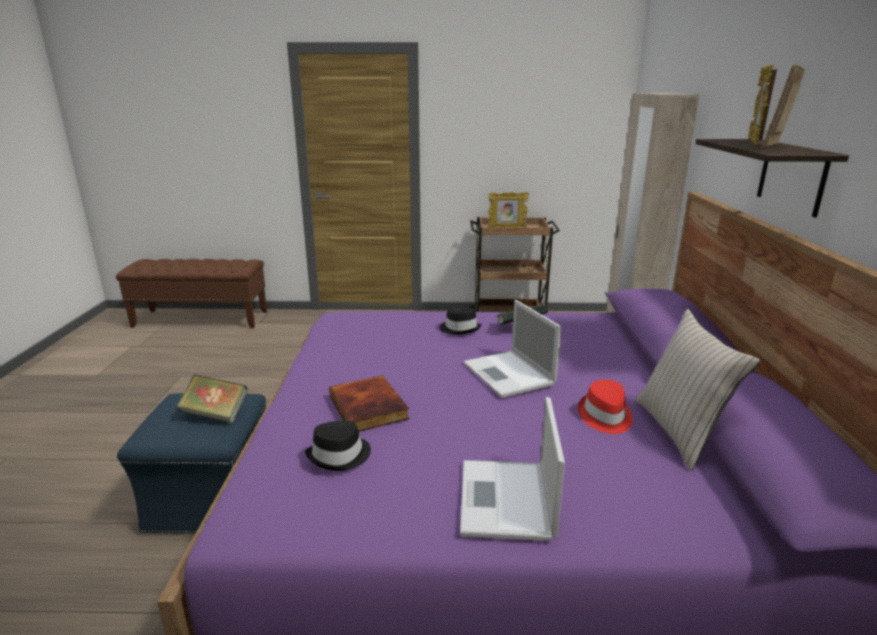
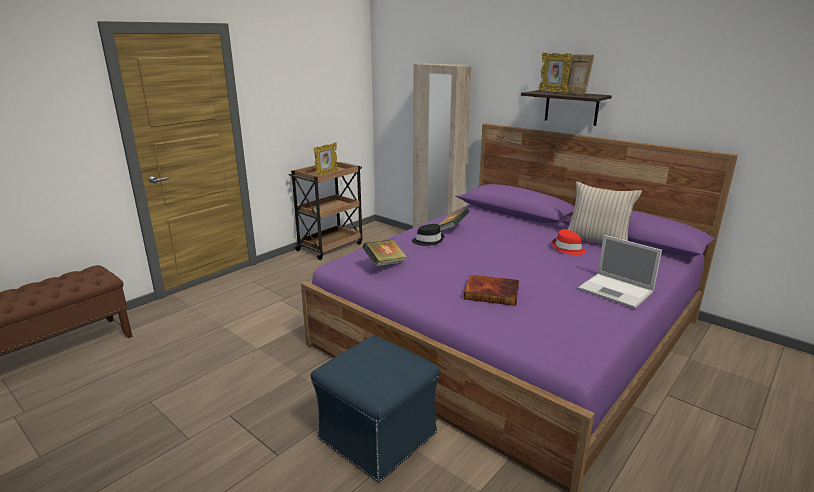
camera: 50 degrees left, 0 degrees up
book [177,374,248,423] -> book moved to [362,239,407,266]
black hat [305,420,371,471] -> none
laptop [463,300,561,398] -> none

